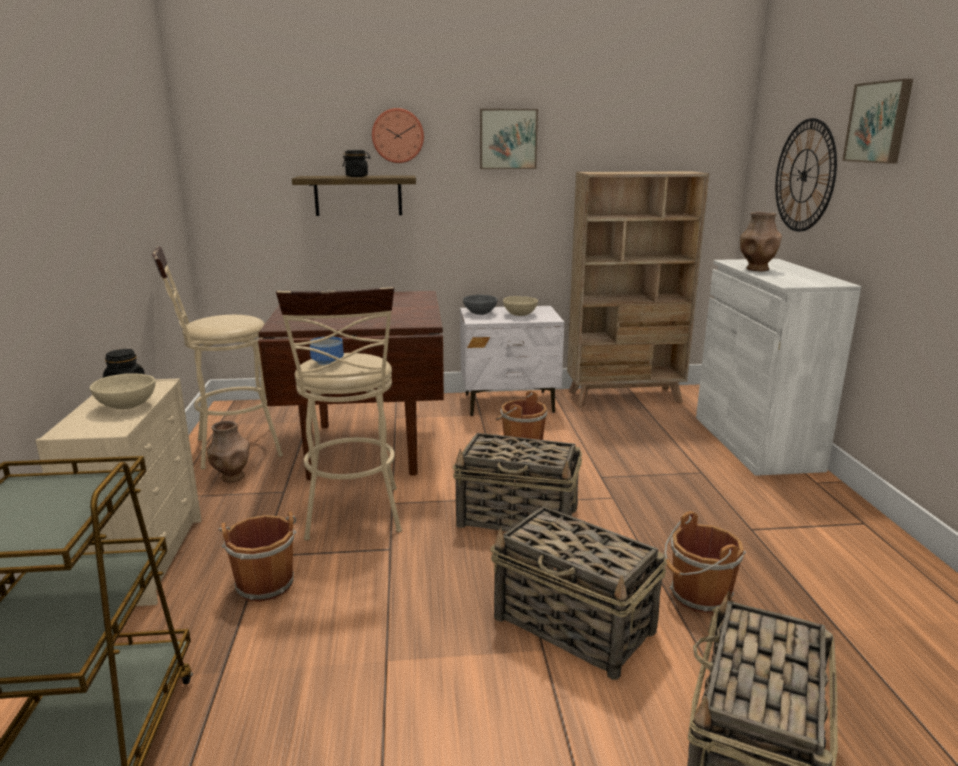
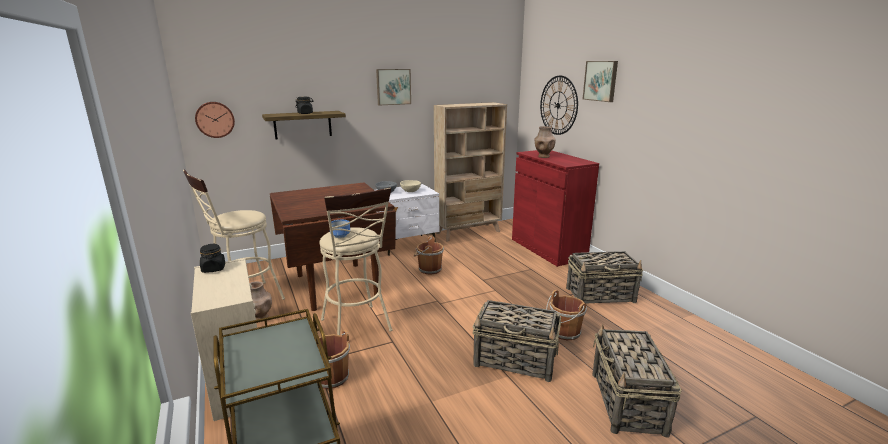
camera: 20 degrees left, 0 degrees up
beige bowl [90,373,155,409] -> none
wall clock [372,108,424,163] -> wall clock moved to [195,102,235,138]
basket [453,433,582,531] -> basket moved to [566,251,643,304]
white cabinet [696,259,861,476] -> red cabinet [512,150,599,267]

